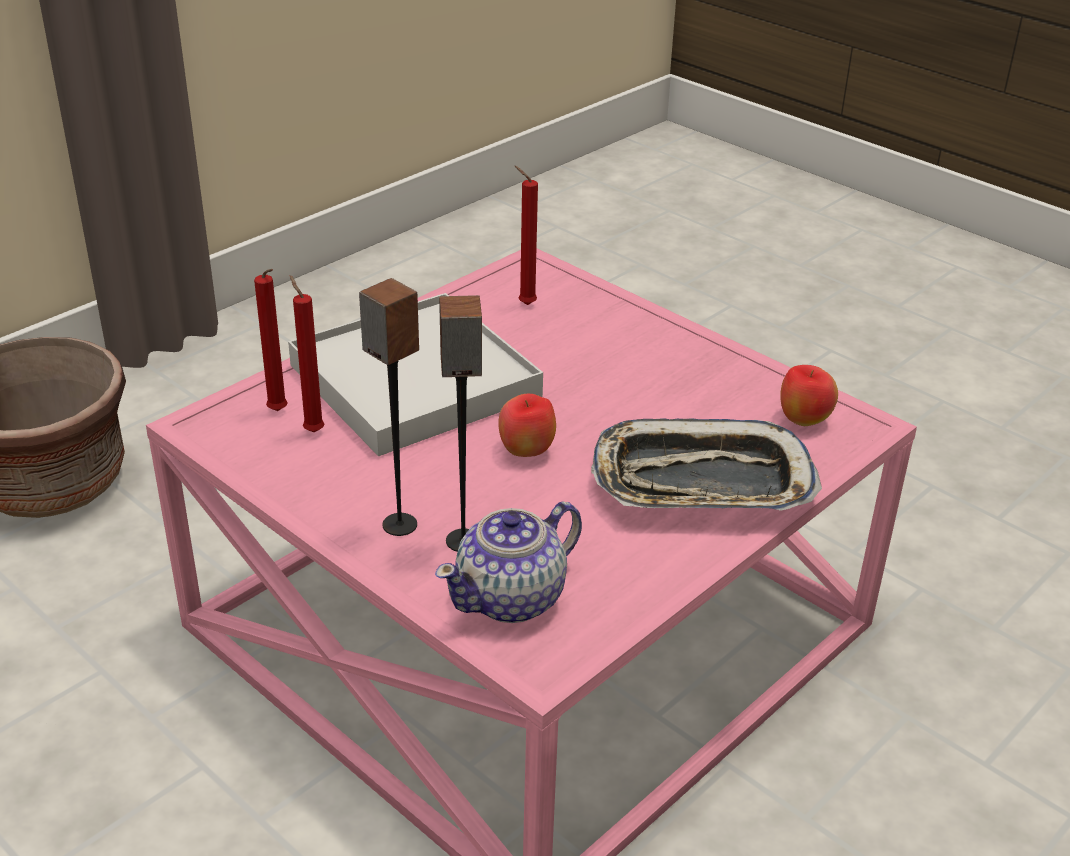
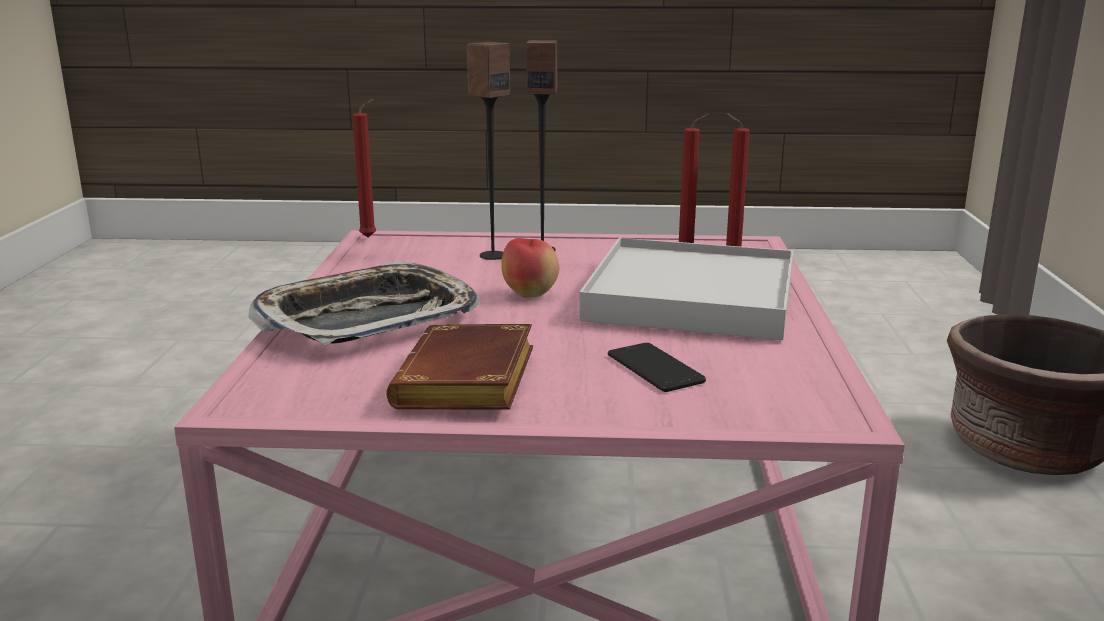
camera: 140 degrees right, 15 degrees down
teapot [435,502,582,623] -> none
red candle [515,166,538,305] -> red candle moved to [352,99,376,238]
apple [780,365,838,426] -> none
none -> brown book [387,324,533,410]
none -> phone [608,343,706,392]

